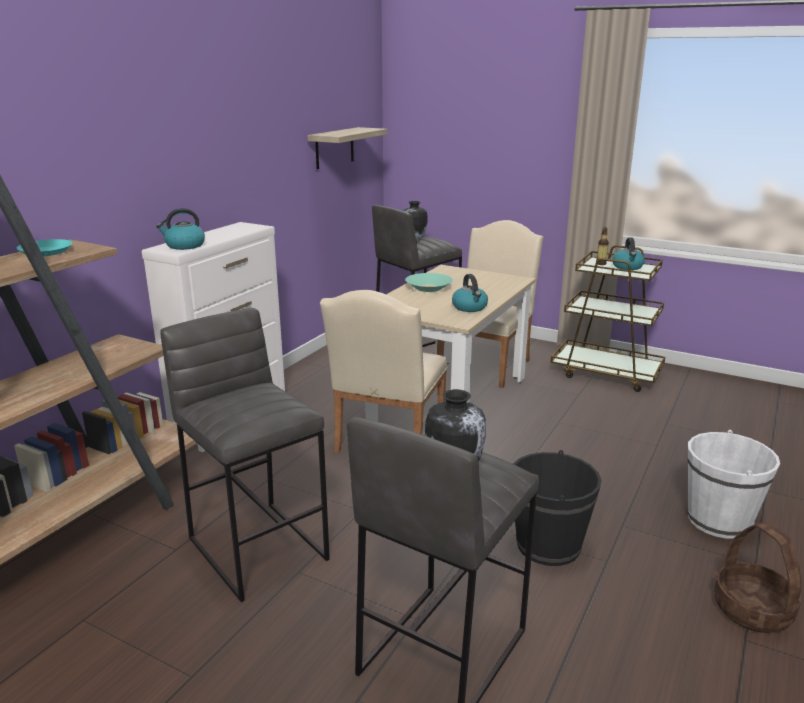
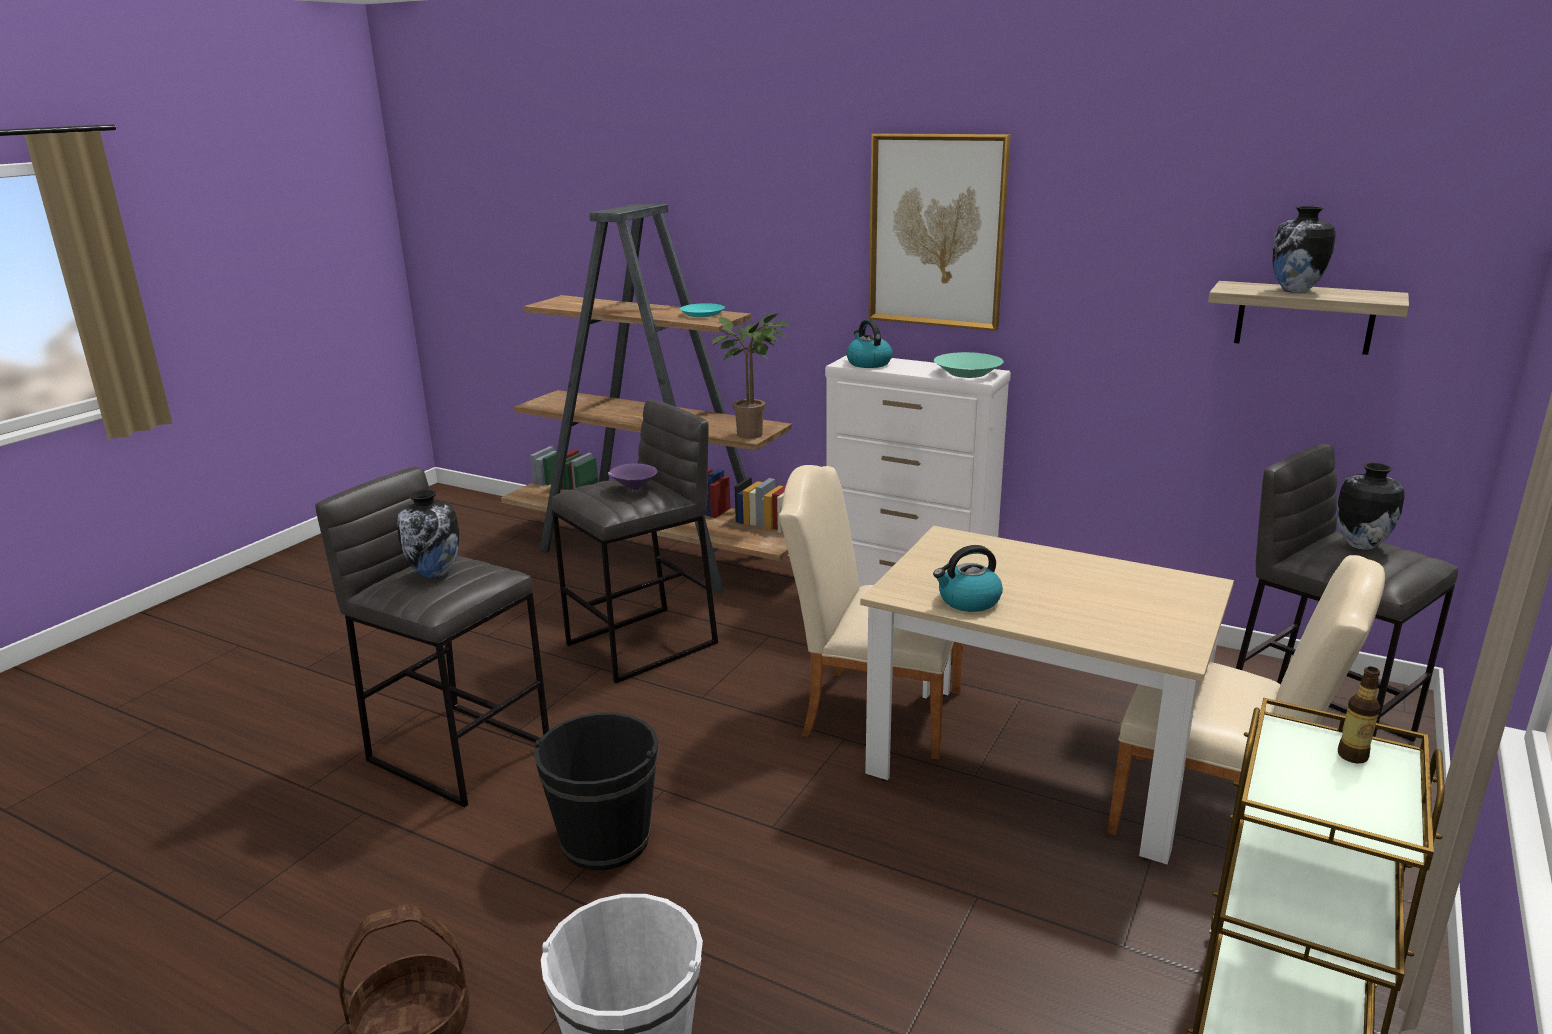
camera: 90 degrees right, 0 degrees up
turquoise bowl [405,273,453,292] -> turquoise bowl moved to [934,352,1004,378]
kettle [612,237,645,270] -> none
none -> purple bowl [608,463,657,490]
none -> potted plant [712,313,791,439]
none -> picture [868,133,1011,331]
none -> vase [1272,206,1336,293]

